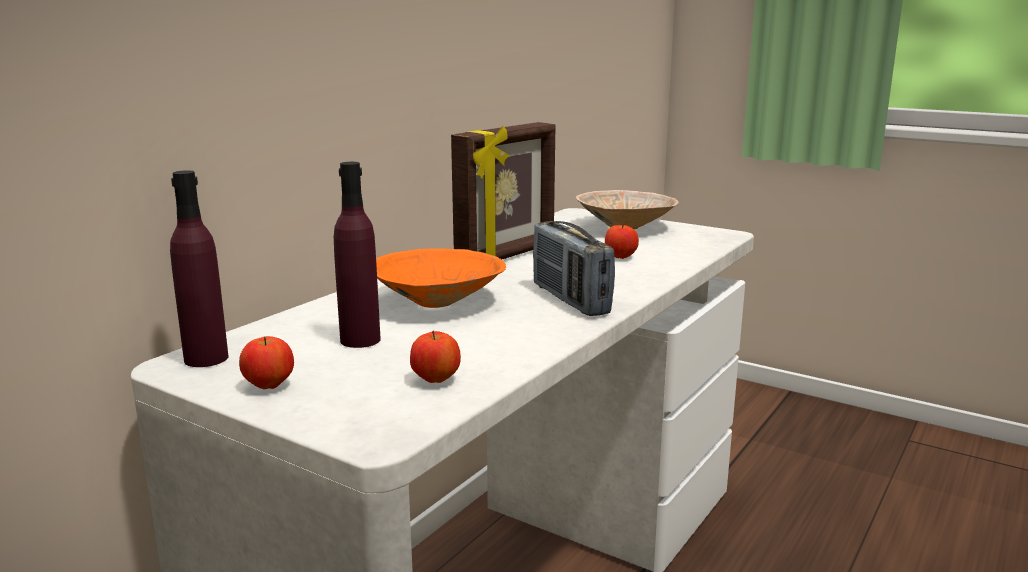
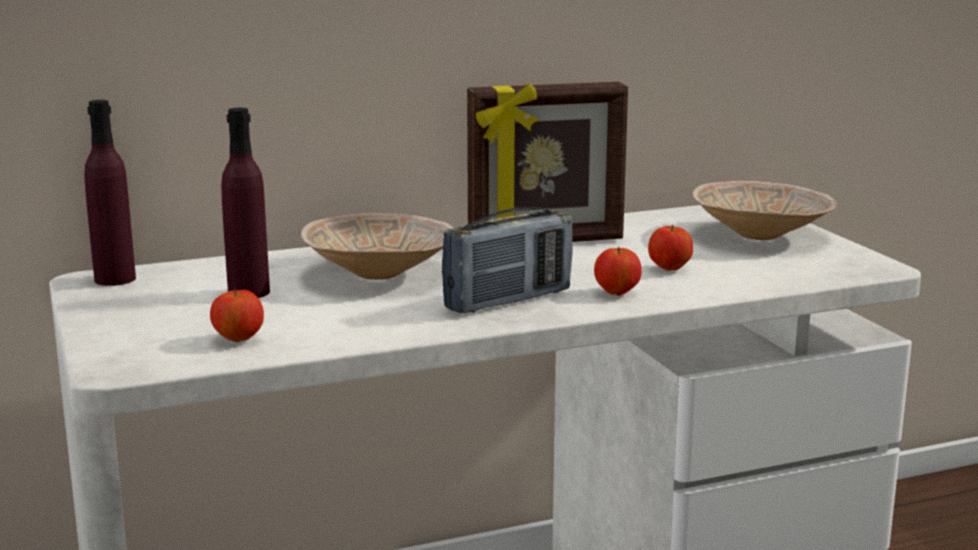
camera: 35 degrees right, 0 degrees up
apple [239,336,294,389] -> apple moved to [594,247,642,296]
orange bowl [376,248,506,308] -> beige bowl [301,213,454,280]
radio [533,221,615,316] -> radio turned 135 degrees counterclockwise [442,207,573,314]

